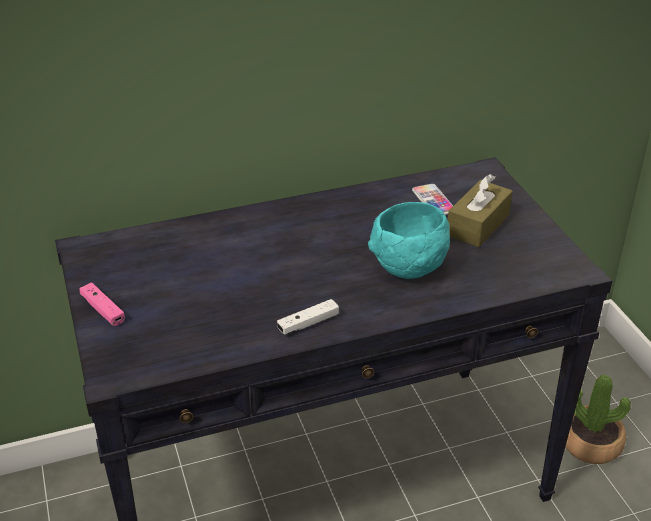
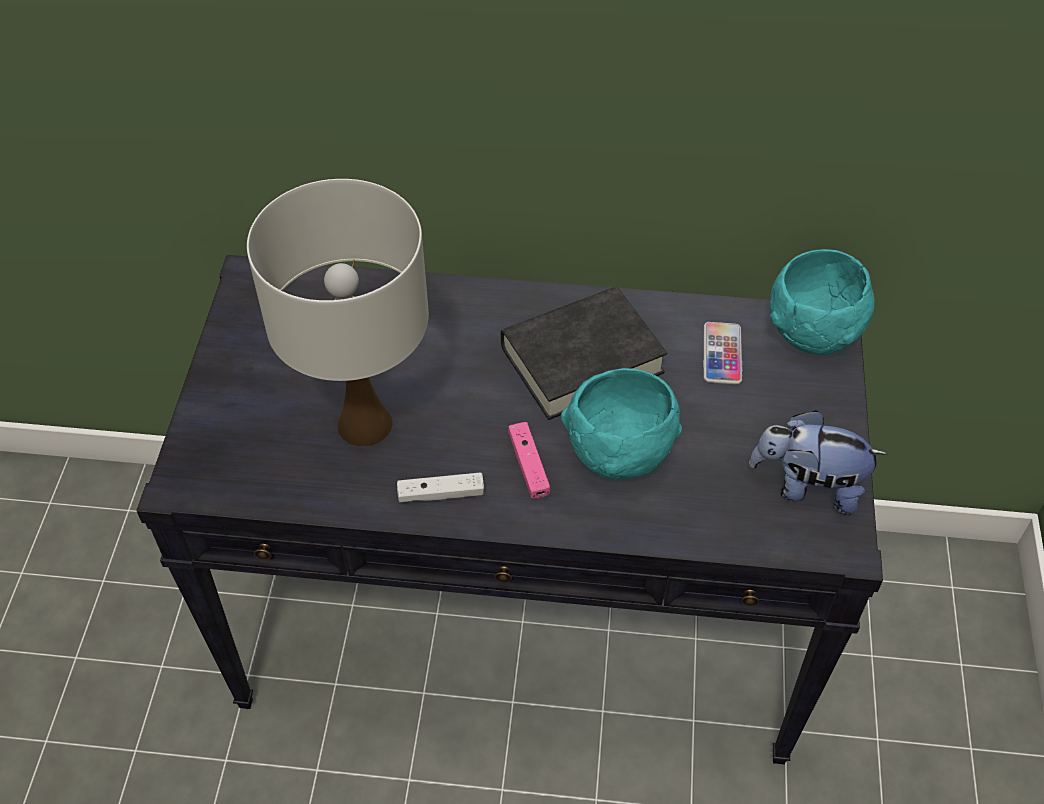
camera: 25 degrees right, 15 degrees up
pink game controller [79,282,125,326] -> pink game controller moved to [508,422,550,499]
brown tissue box [448,174,513,247] -> none
potted plant [565,375,631,464] -> none
none -> white table lamp [247,179,429,446]
none -> black book [501,287,667,420]
none -> plush toy [749,410,888,515]
none -> turquoise bowl [770,249,875,355]

